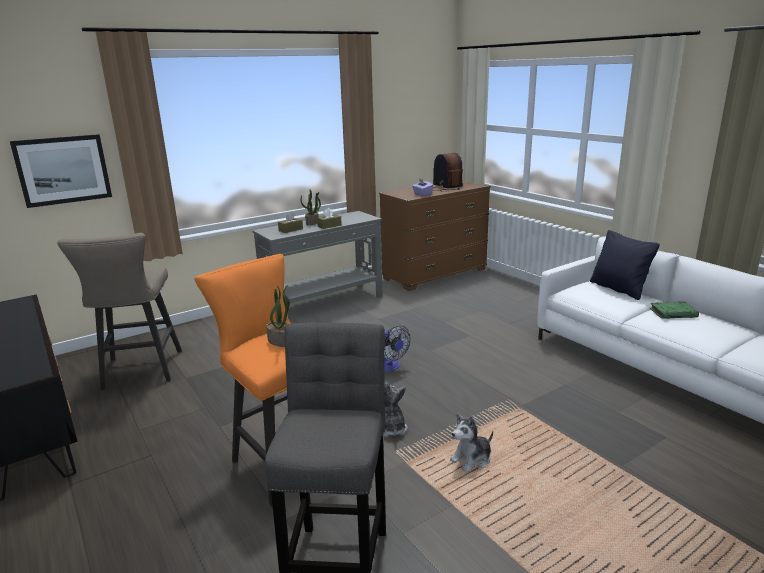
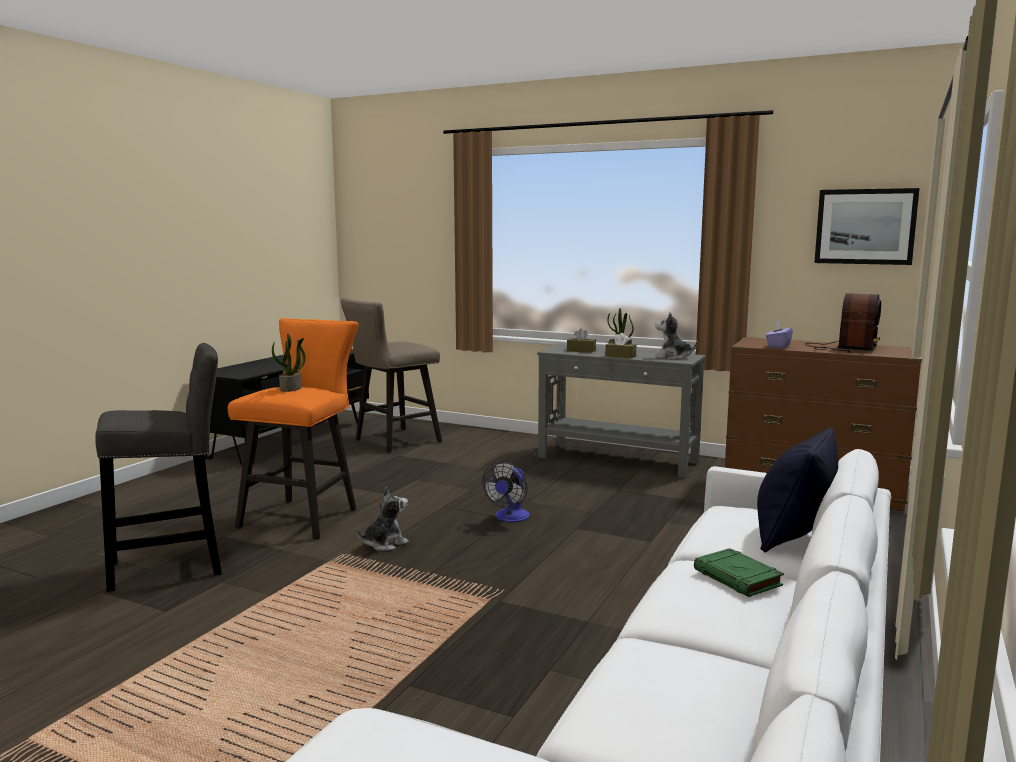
camera: 60 degrees right, 10 degrees down
picture [10,134,112,208] -> picture moved to [814,188,920,265]
plush toy [450,413,493,473] -> plush toy moved to [655,313,698,360]

